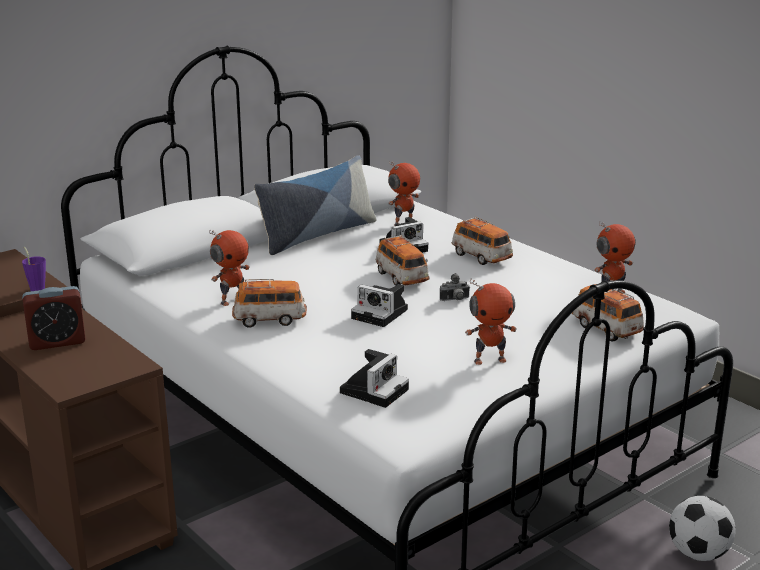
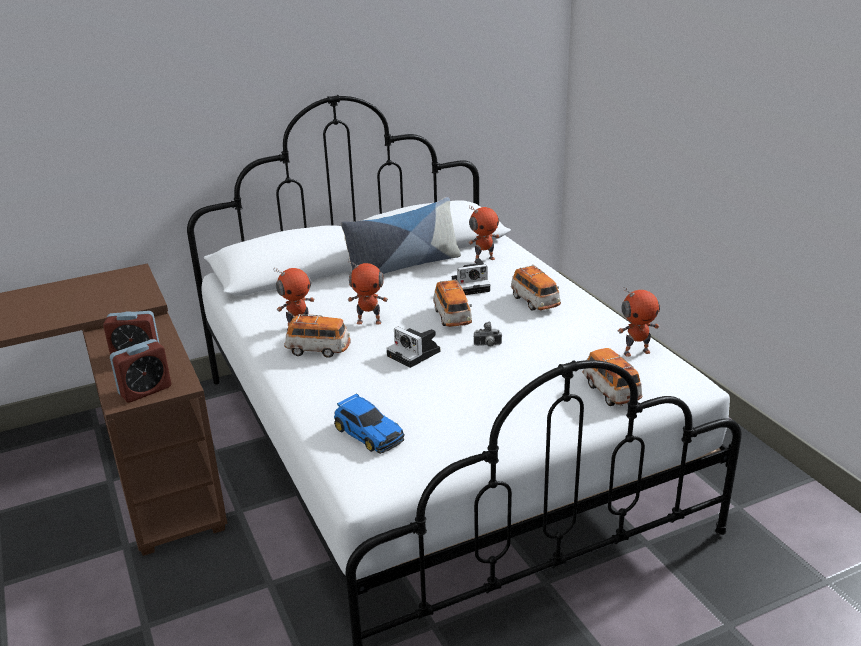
camera: 15 degrees right, 5 degrees up
purple cup [22,247,46,291] -> none
camera [340,349,409,408] -> toy car [334,393,404,454]
toy robot [465,278,517,365] -> toy robot moved to [348,258,388,325]
football [669,496,736,561] -> none
none -> alarm clock [110,339,171,402]

